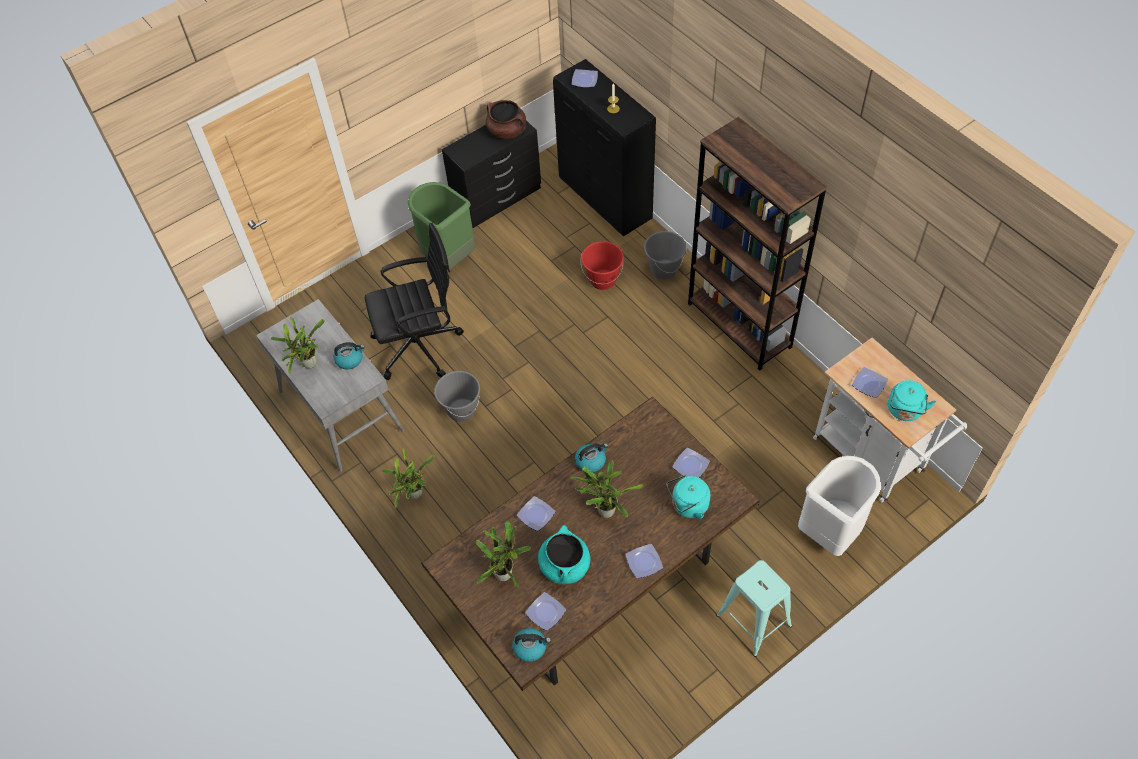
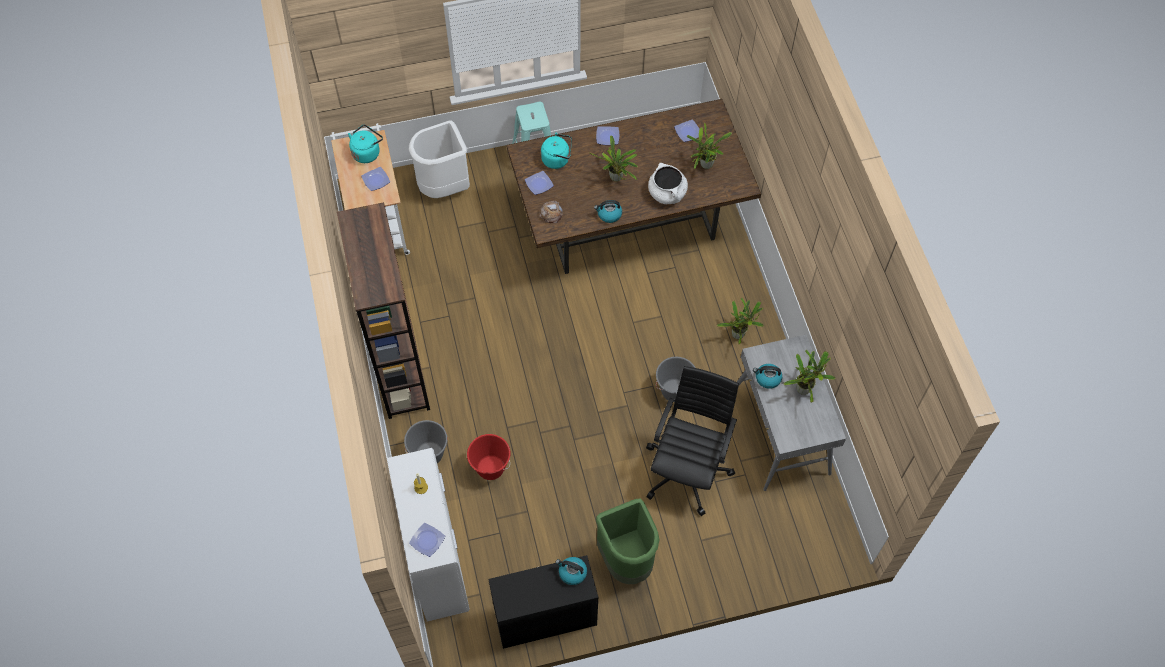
camera: 160 degrees left, 5 degrees up
black office chair [365,223,464,380] -> black office chair turned 105 degrees clockwise [646,366,739,516]
brown cooking pot [486,100,526,139] -> none
kettle [512,628,551,662] -> kettle moved to [556,557,587,585]
plate [517,496,556,531] -> white cooking pot [648,163,688,204]
turquoise cooking pot [538,525,590,584] -> none
black cabinet [553,59,656,236] -> white cabinet [387,448,469,622]
none -> bread [540,201,563,223]

